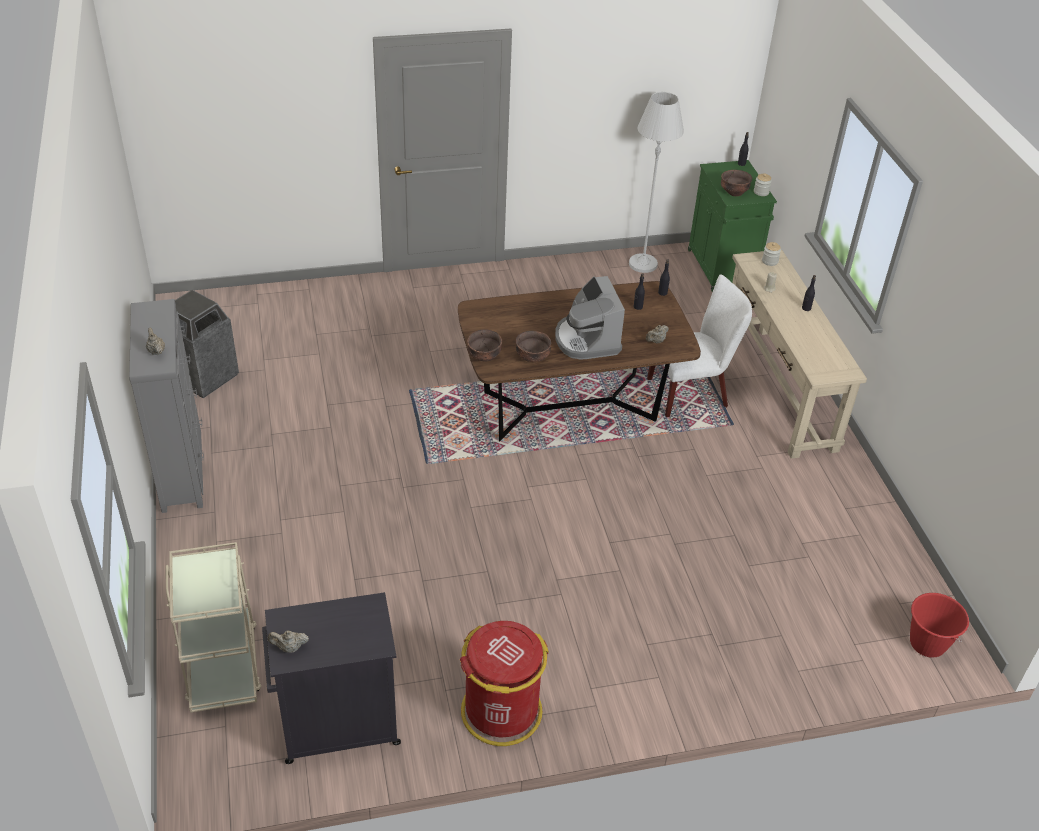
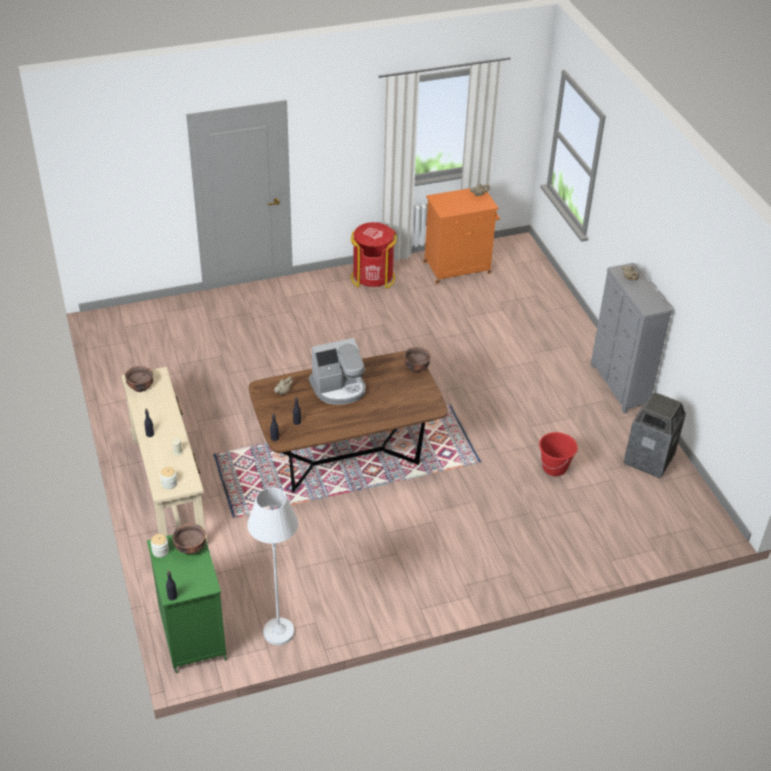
camera: 175 degrees right, 0 degrees up
beige cart [166,542,261,713] -> none
black cabinet [262,592,401,764] -> orange cabinet [423,188,500,284]
brown bowl [516,331,551,362] -> brown bowl moved to [125,366,153,392]
coffee machine [555,276,625,360] -> coffee machine turned 90 degrees clockwise [309,338,366,405]
white chair [647,274,752,417] -> none
red bucket [910,593,969,658] -> red bucket moved to [539,432,578,476]

